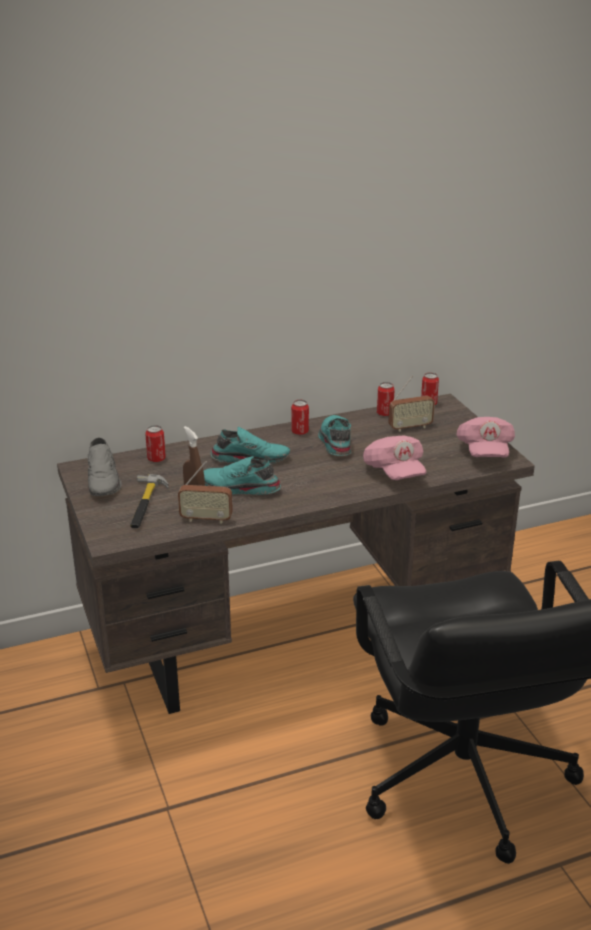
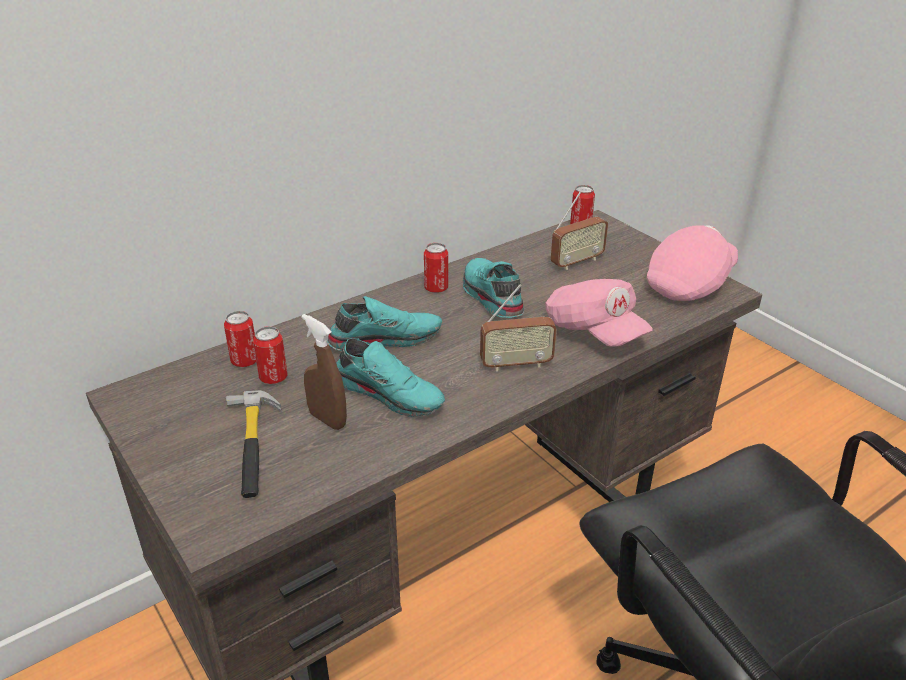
camera: 15 degrees left, 5 degrees up
grey shoe [87,437,122,496] -> none
radio [178,461,233,524] -> radio moved to [480,284,557,372]
turquoise shoe [204,456,281,495] -> turquoise shoe turned 150 degrees counterclockwise [336,338,445,417]
can [377,382,395,416] -> can moved to [253,326,287,384]
pink cap [457,417,515,458] -> pink cap turned 120 degrees counterclockwise [646,225,738,301]

